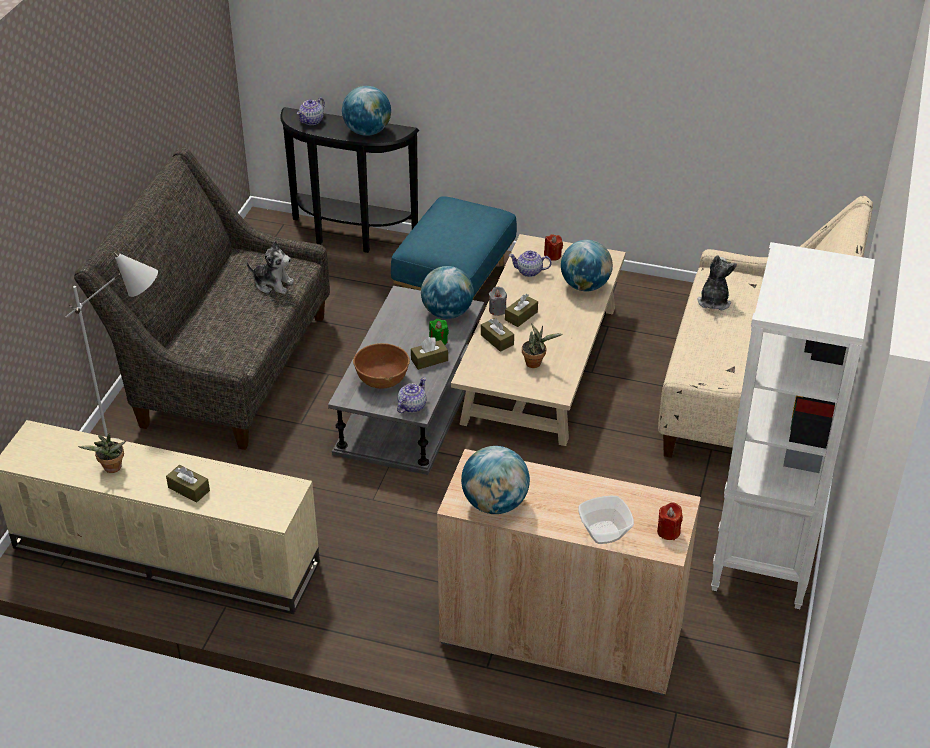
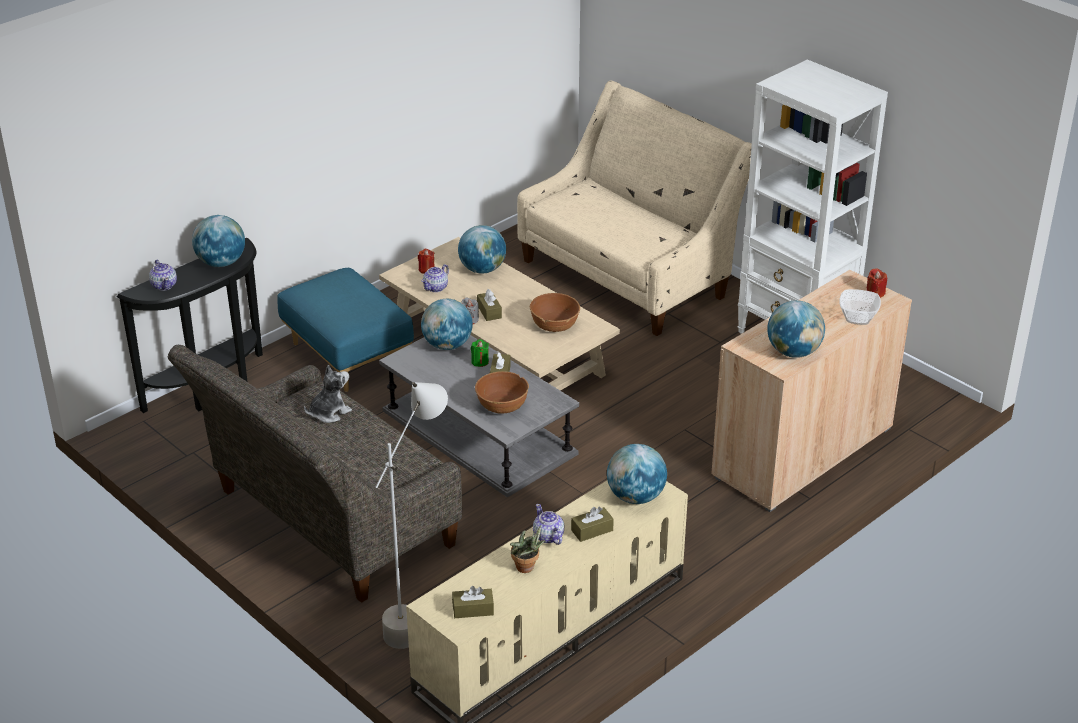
camera: 60 degrees left, 5 degrees down
teapot [397,377,427,413] -> teapot moved to [533,504,564,545]
brown tissue box [481,318,514,352] -> brown tissue box moved to [452,586,494,618]
potted plant [522,323,562,368] -> brown bowl [530,293,580,332]
plush toy [697,255,737,310] -> none
none -> globe [607,444,667,504]

